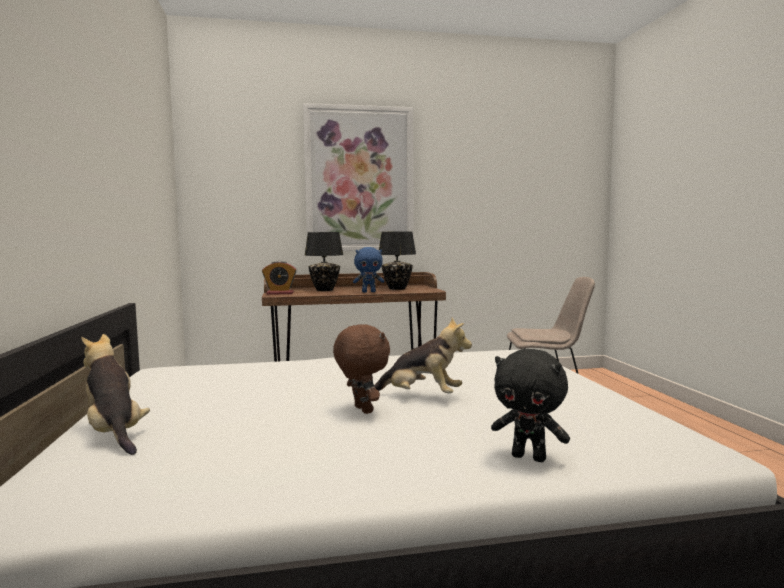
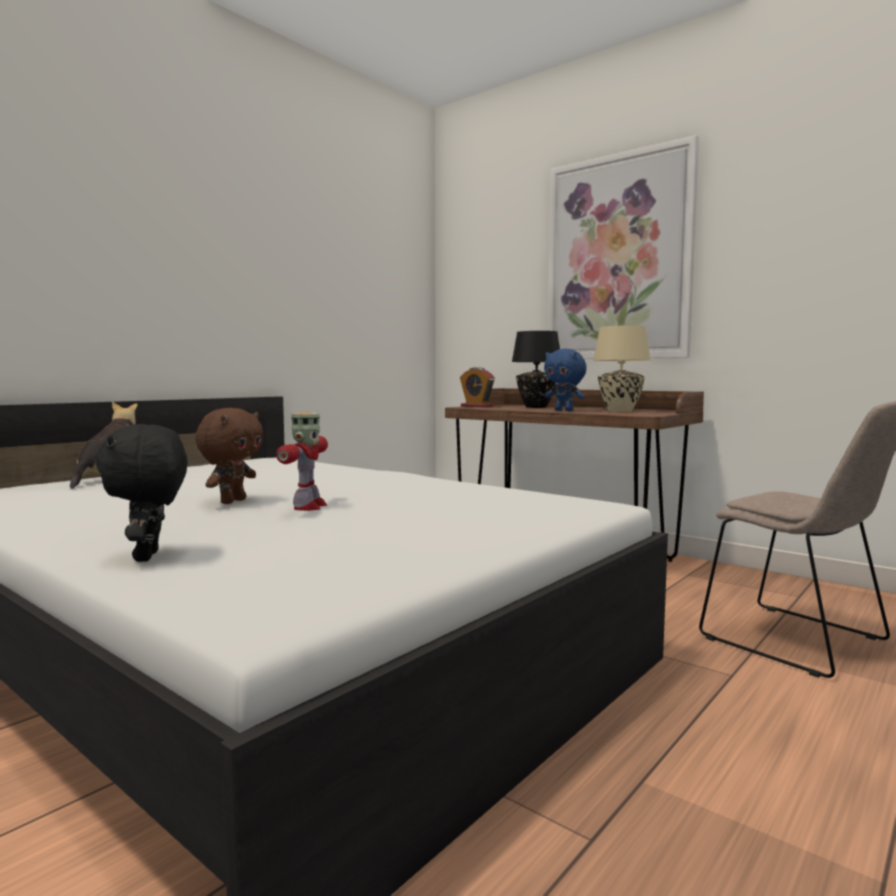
camera: 50 degrees right, 0 degrees up
plush toy [374,318,472,393] -> toy robot [276,412,328,511]
black table lamp [379,231,416,290] -> beige table lamp [593,325,650,412]

